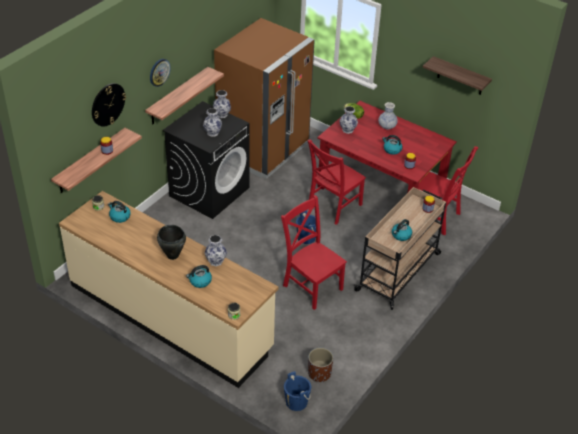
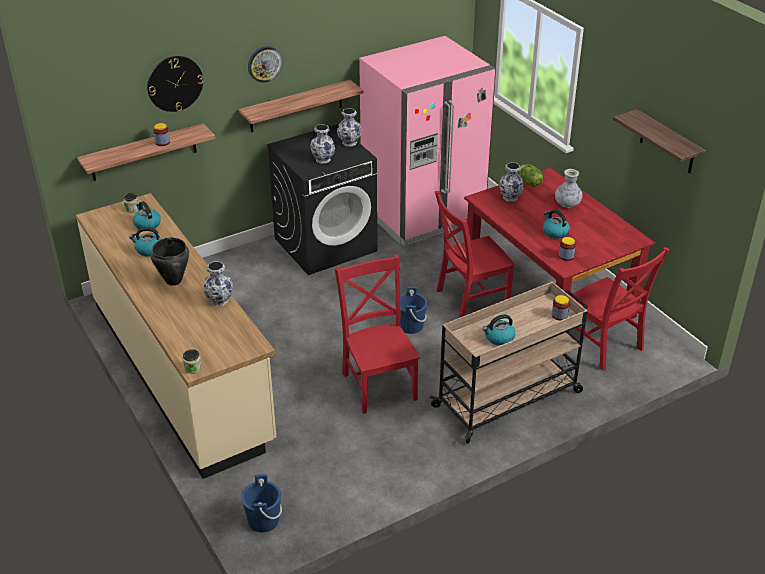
camera: 25 degrees right, 5 degrees down
kettle [186,265,212,288] -> kettle moved to [129,227,162,257]
brown fridge [214,18,315,179] -> pink fridge [359,36,496,246]
brown planter [308,348,333,382] -> none

